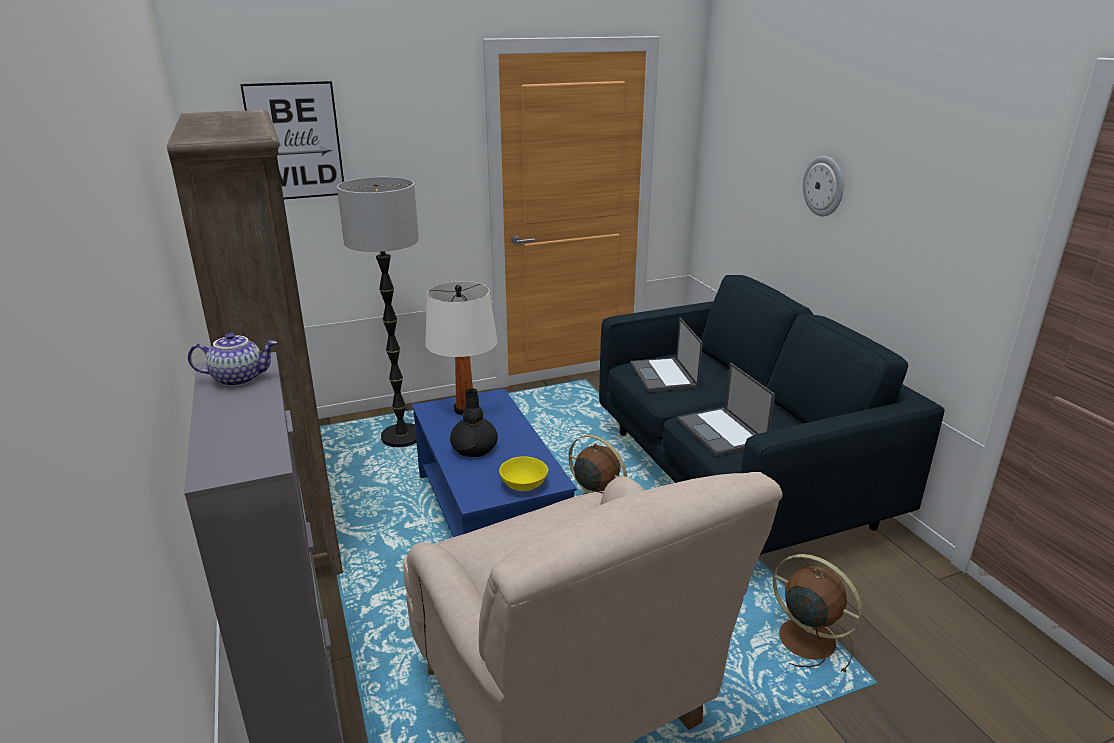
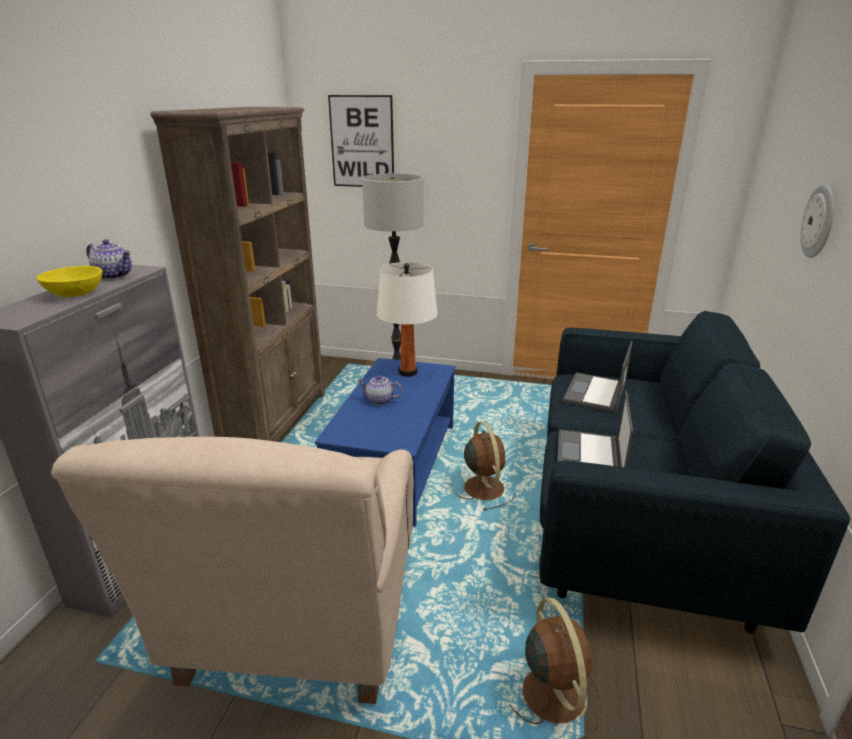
camera: 35 degrees right, 0 degrees up
black vase [450,389,498,457] -> teapot [357,375,402,405]
yellow bowl [499,456,548,491] -> yellow bowl moved to [36,266,102,297]

